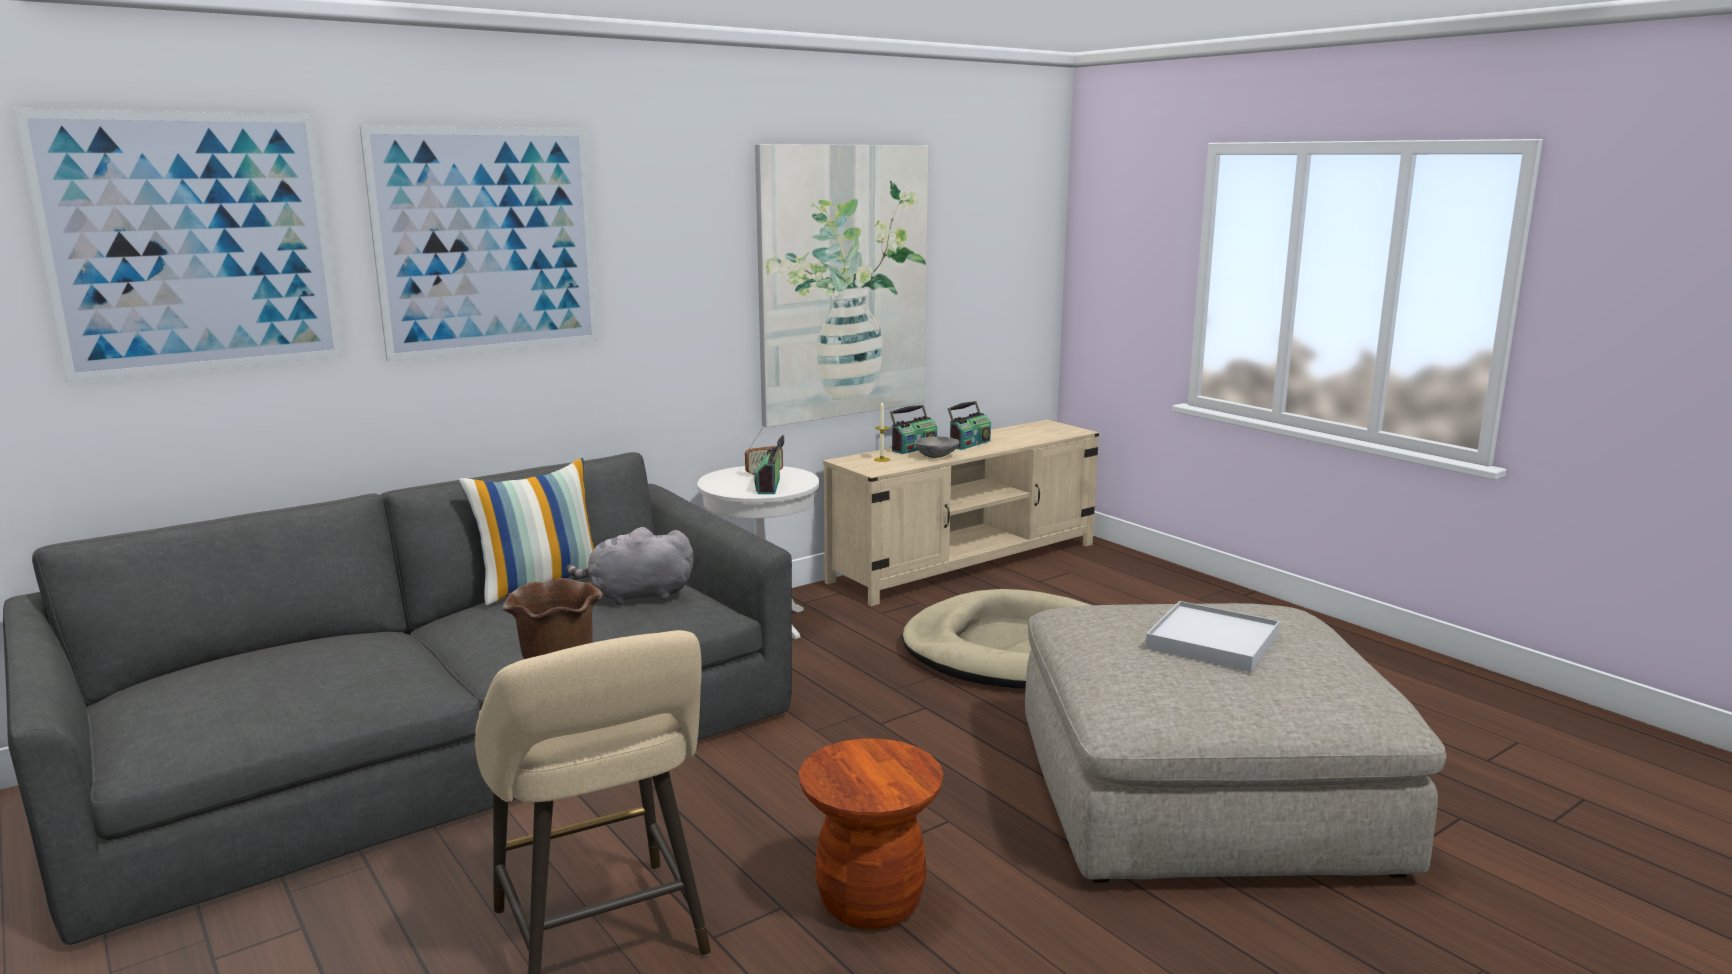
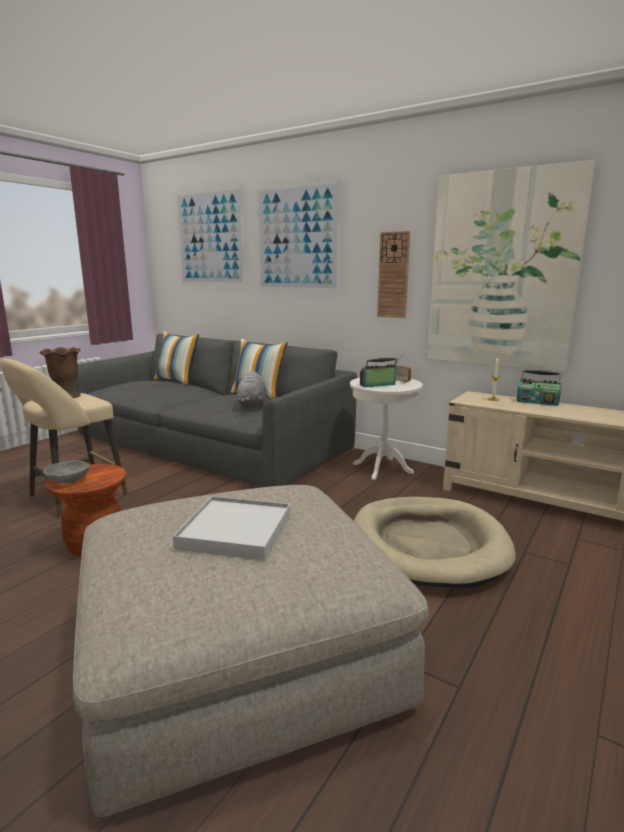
camera: 70 degrees right, 0 degrees up
grey plush toy [566,527,694,605] -> grey plush toy turned 150 degrees counterclockwise [237,370,267,408]
grey bowl [915,437,959,458] -> grey bowl moved to [43,460,89,483]
radio [948,401,991,450] -> none
none -> pillow [154,331,199,385]
none -> wall clock [377,231,410,318]

